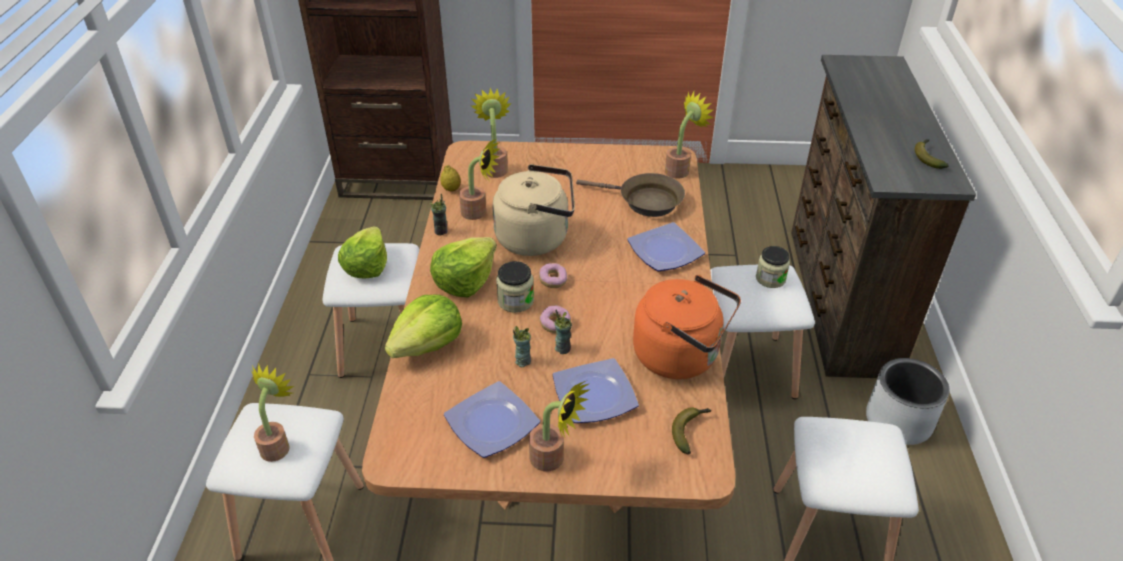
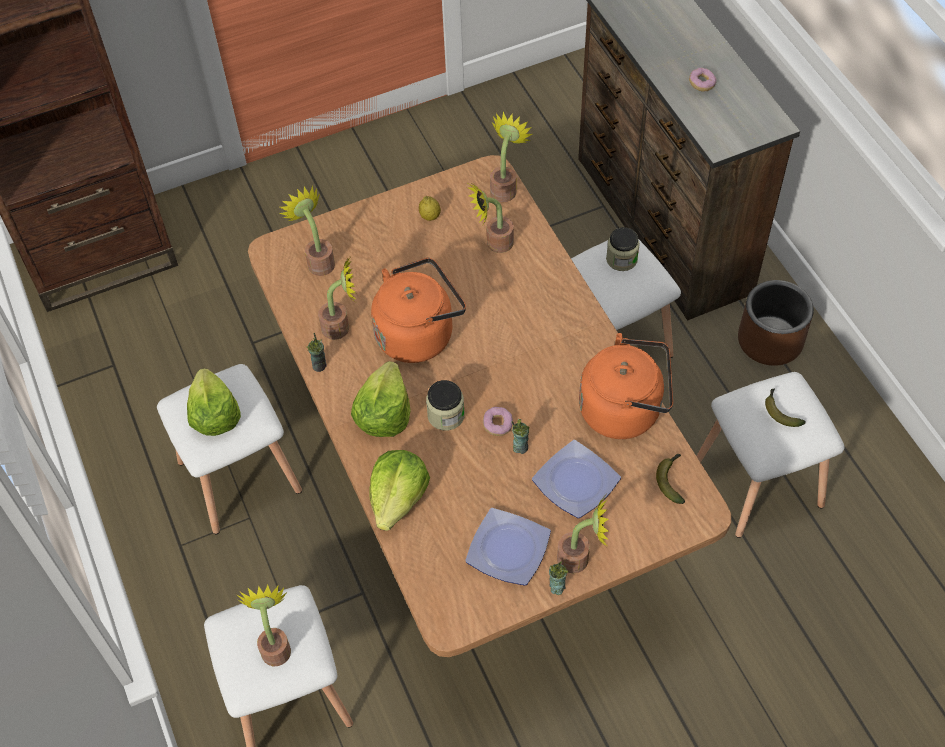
camera: 25 degrees left, 15 degrees up
lemon [440,165,461,191] -> lemon moved to [419,196,441,221]
beige kettle [493,164,575,256] -> orange kettle [371,258,466,363]
cup [513,326,531,368] -> cup moved to [549,561,568,595]
donut [539,263,567,288] -> donut moved to [689,68,716,91]
brown frying pan [576,173,685,217] -> potted plant [467,182,514,253]
plate [627,222,705,271] -> none
grey planter [866,358,950,445] -> brown planter [738,280,814,366]
banana [915,139,948,169] -> banana moved to [765,388,806,427]

